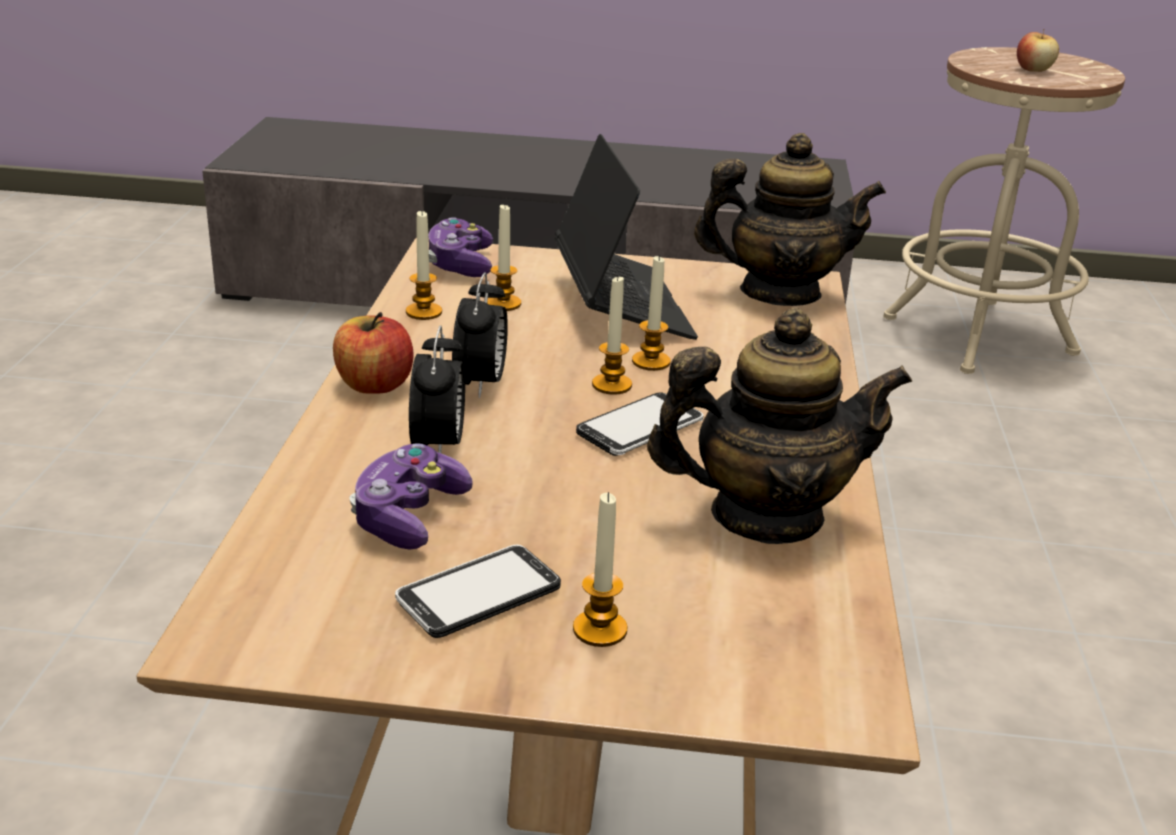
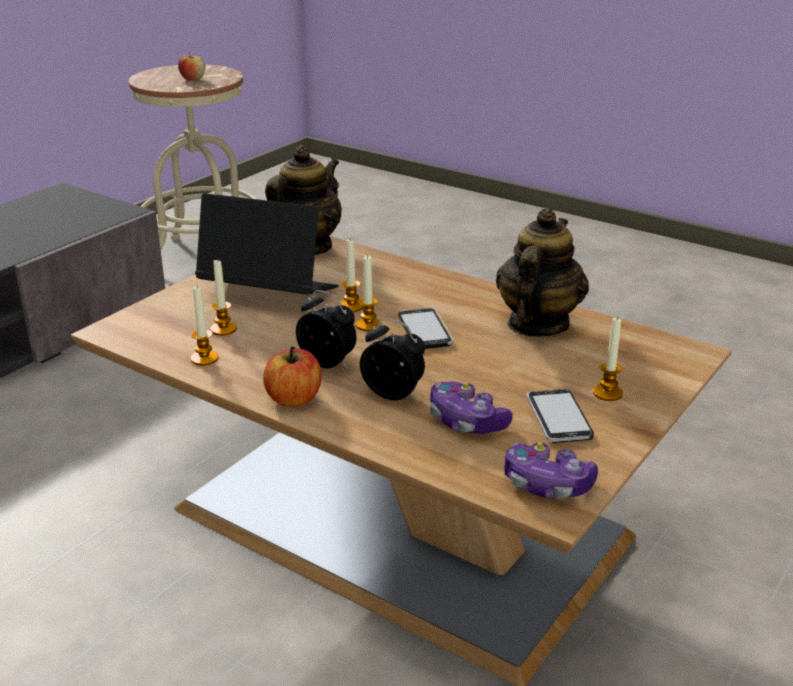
camera: 60 degrees left, 0 degrees up
game controller [429,217,493,277] -> game controller moved to [504,442,598,499]

